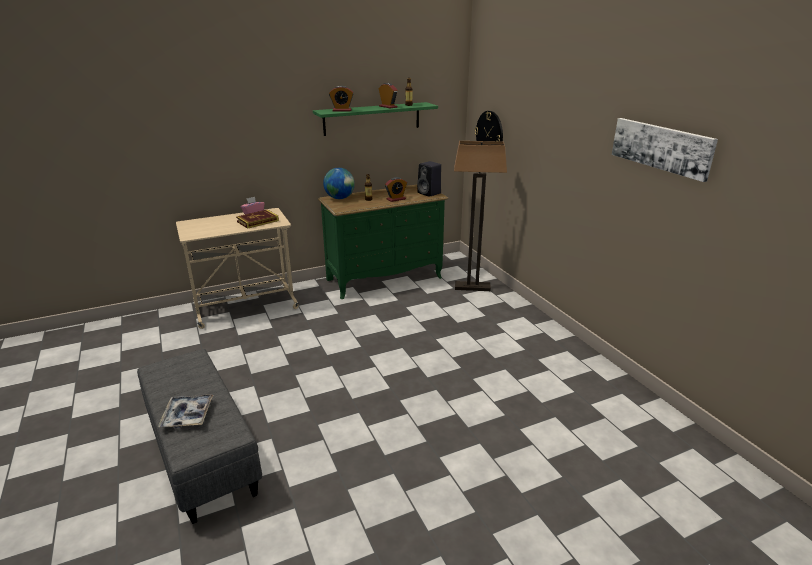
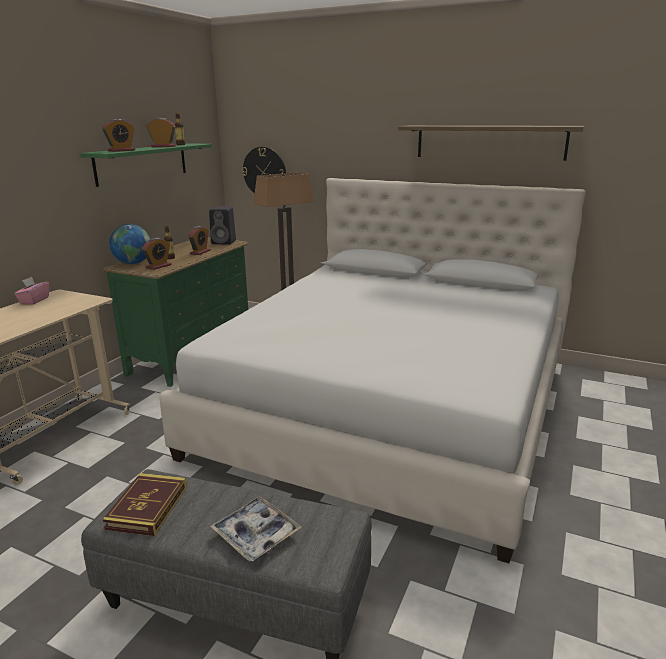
camera: 40 degrees left, 5 degrees down
book [236,210,279,229] -> book moved to [102,473,187,536]
picture [612,118,718,182] -> shelf [398,125,585,161]
none -> alarm clock [142,238,171,270]
none -> white bed [159,178,586,563]

